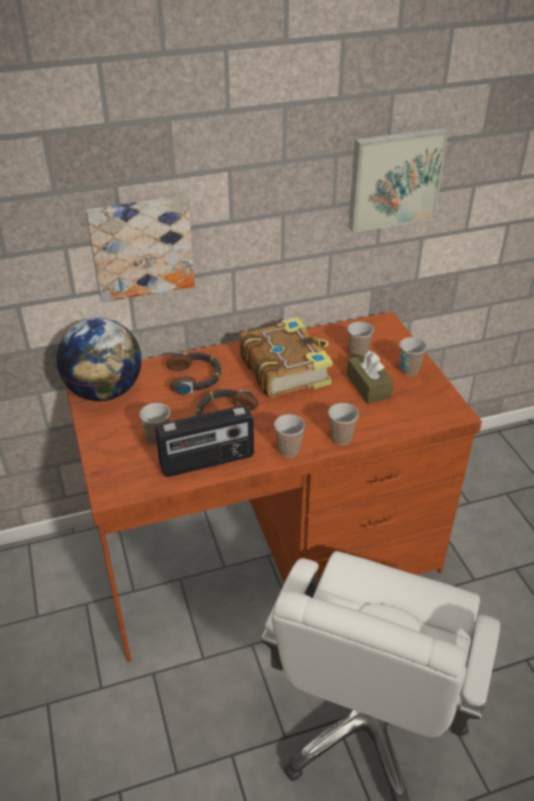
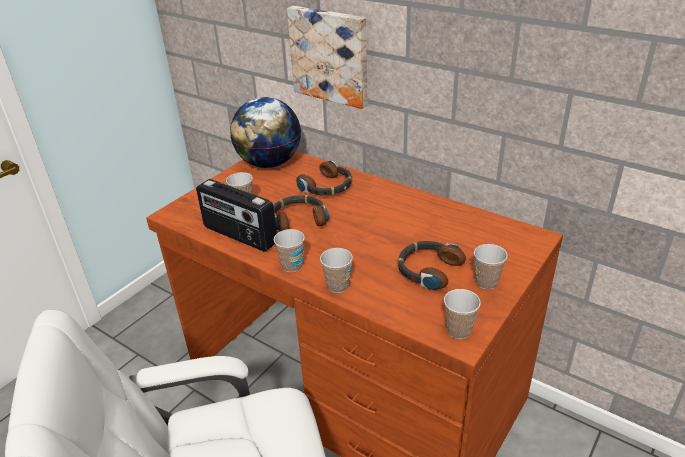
camera: 55 degrees right, 5 degrees down
book [239,317,333,398] -> none
cup [347,322,374,358] -> cup moved to [444,289,481,339]
brown tissue box [347,350,393,404] -> headphones [398,241,466,290]
picture [349,128,448,233] -> none

